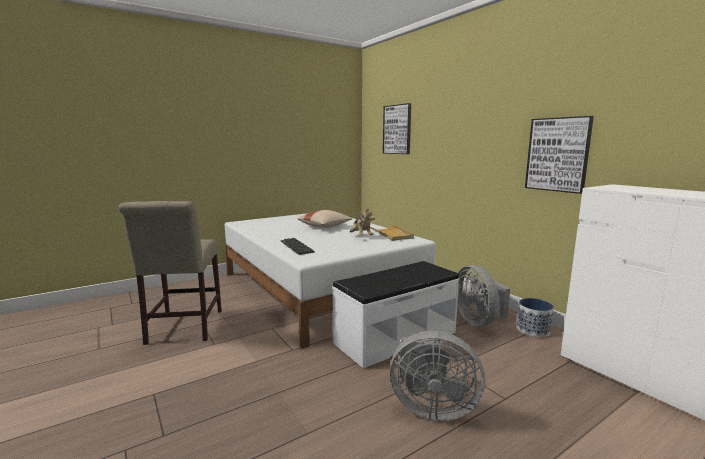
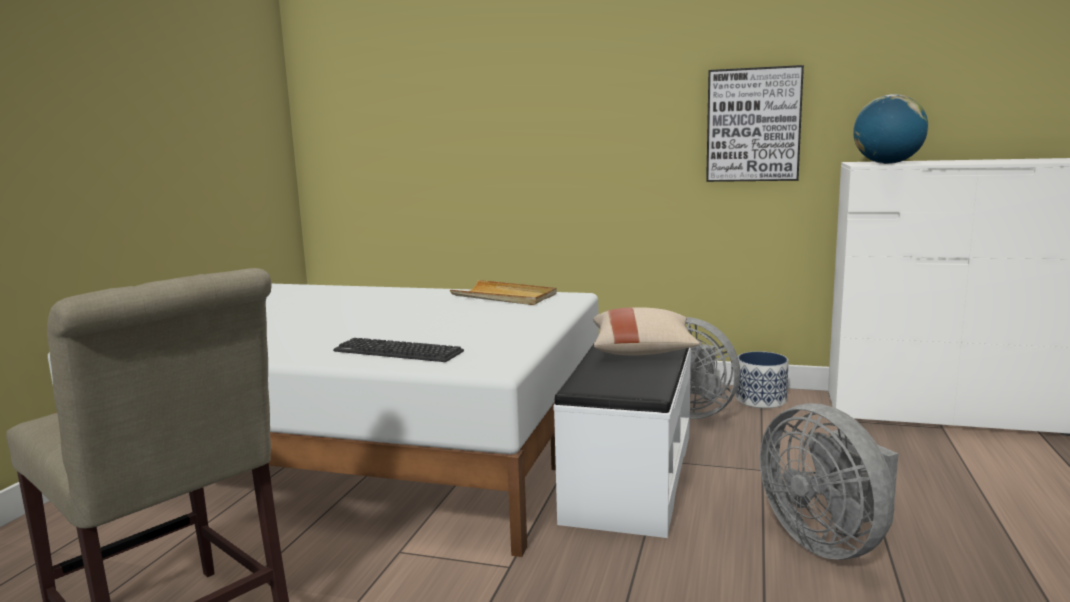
camera: 40 degrees left, 0 degrees up
beige pillow [298,210,352,228] -> beige pillow moved to [593,307,700,356]
plush toy [350,207,375,236] -> none
picture [383,103,411,154] -> none
grey fan [390,331,485,421] -> grey fan turned 90 degrees clockwise [760,403,898,560]
none -> globe [853,94,928,164]

